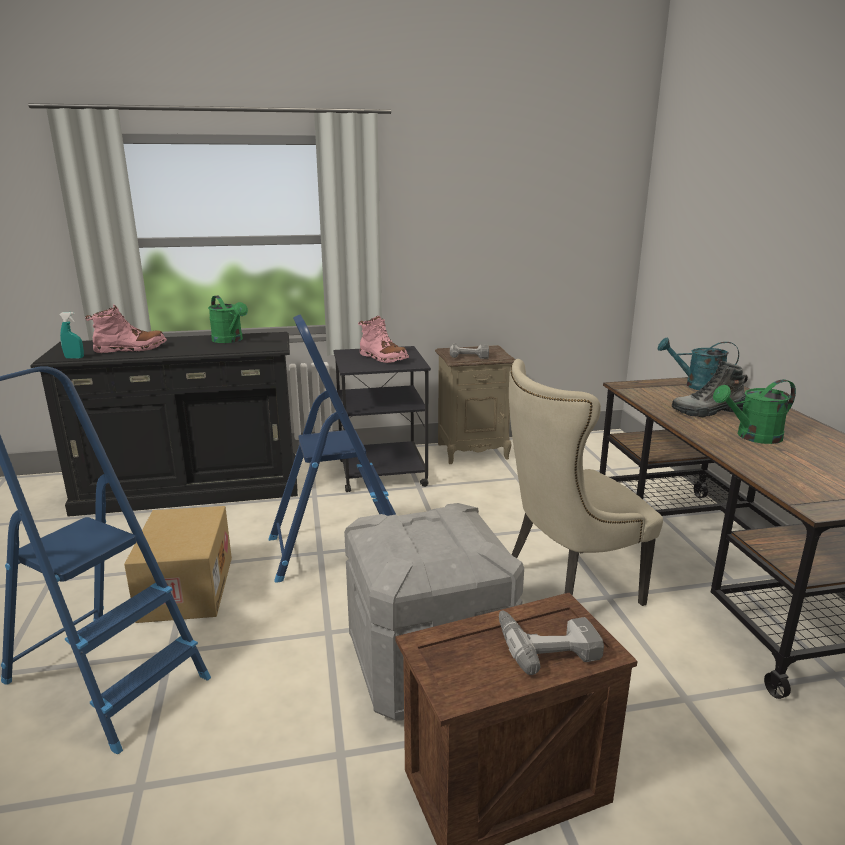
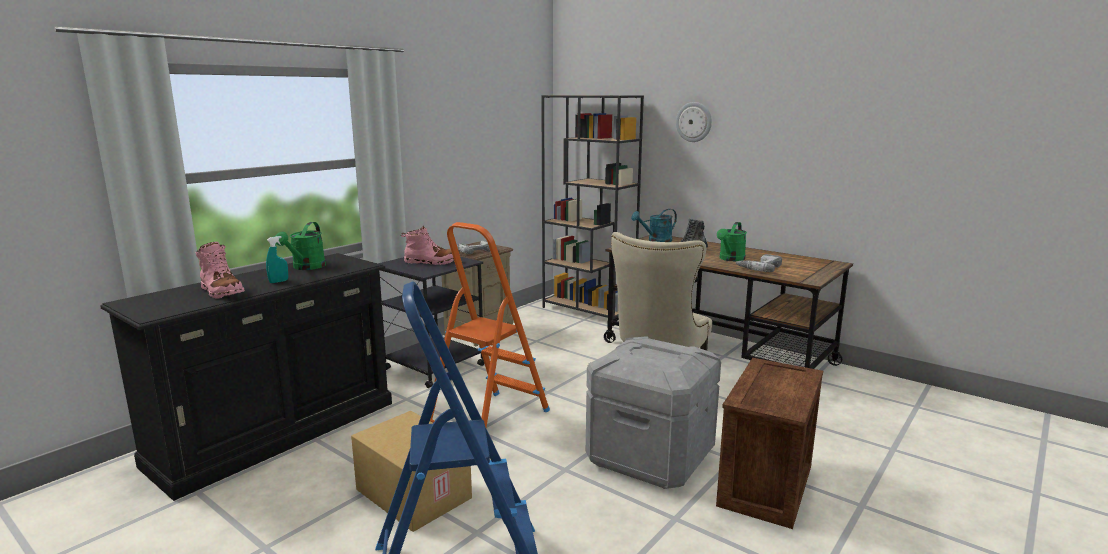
camera: 40 degrees left, 5 degrees down
turquoise spray bottle [59,312,84,359] -> turquoise spray bottle moved to [266,236,288,283]
pink boot [85,304,167,354] -> pink boot turned 105 degrees clockwise [195,242,245,298]
green watering can [208,295,248,343] -> green watering can turned 90 degrees clockwise [275,222,326,270]
blue step ladder [269,315,396,583] -> orange step ladder [430,222,550,428]
power drill [499,610,604,675] -> power drill moved to [735,254,782,272]
none -> bookcase [541,95,644,326]
none -> wall clock [676,102,712,142]

